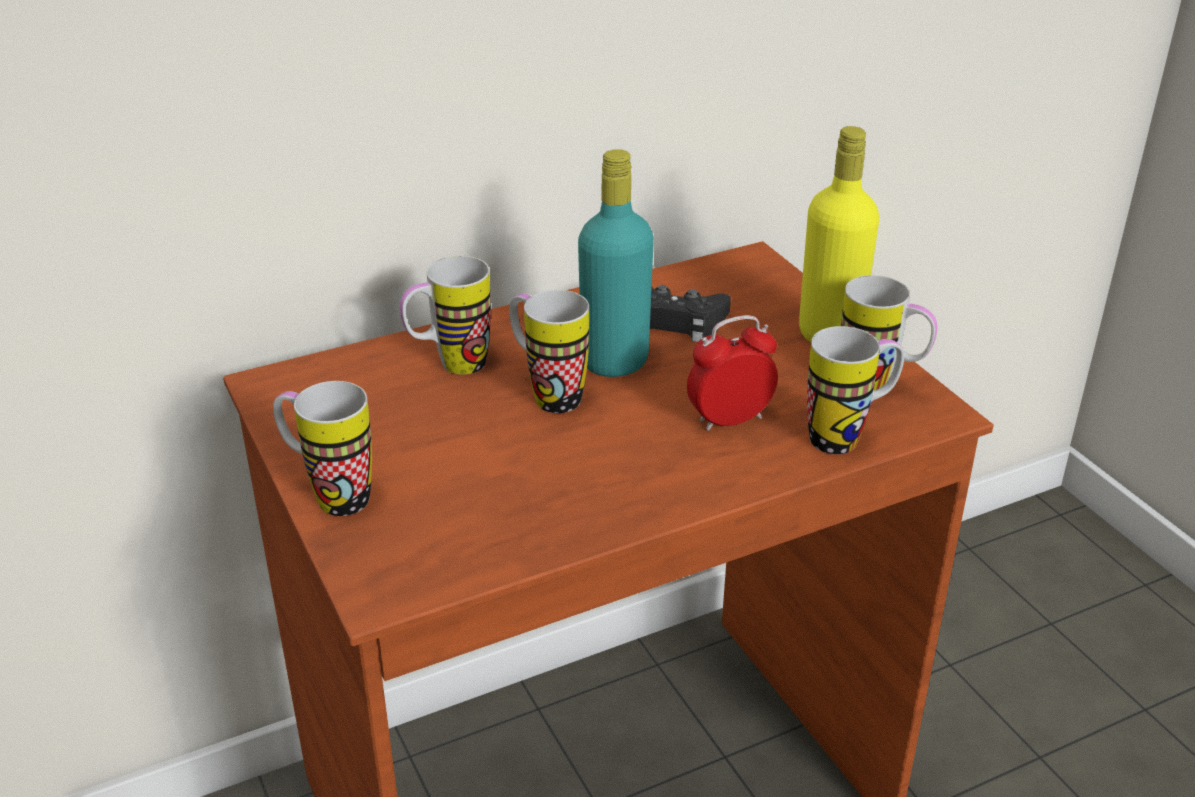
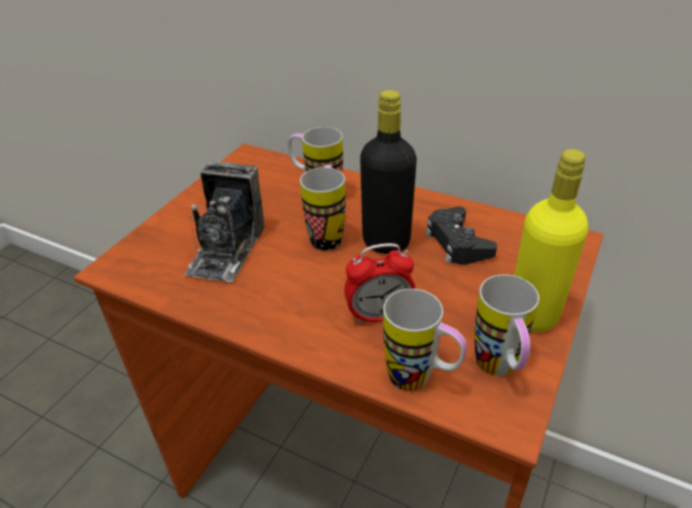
camera: 55 degrees right, 5 degrees up
mug [273,381,372,516] -> none
turquoise bottle [578,149,654,377] -> black bottle [360,90,417,254]
alarm clock [687,315,778,431] -> alarm clock turned 135 degrees clockwise [344,243,416,324]
none -> camera [184,162,264,282]

